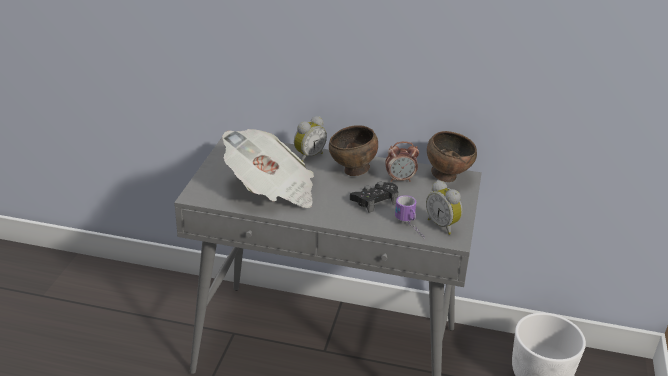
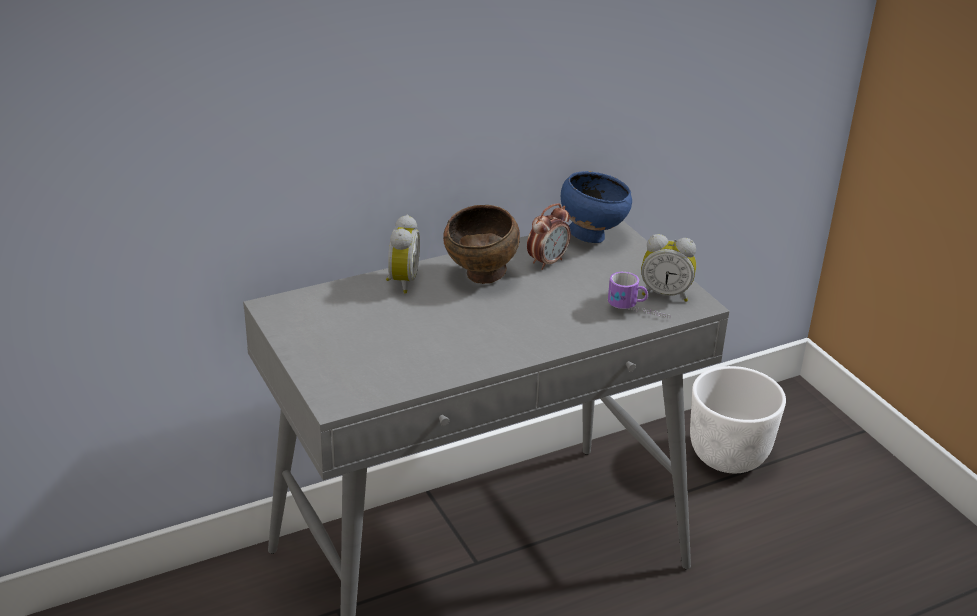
camera: 40 degrees left, 0 degrees up
newspaper [222,129,314,208] -> none
black game controller [350,182,398,213] -> none
brown bowl [427,131,477,182] -> blue bowl [561,171,632,243]

